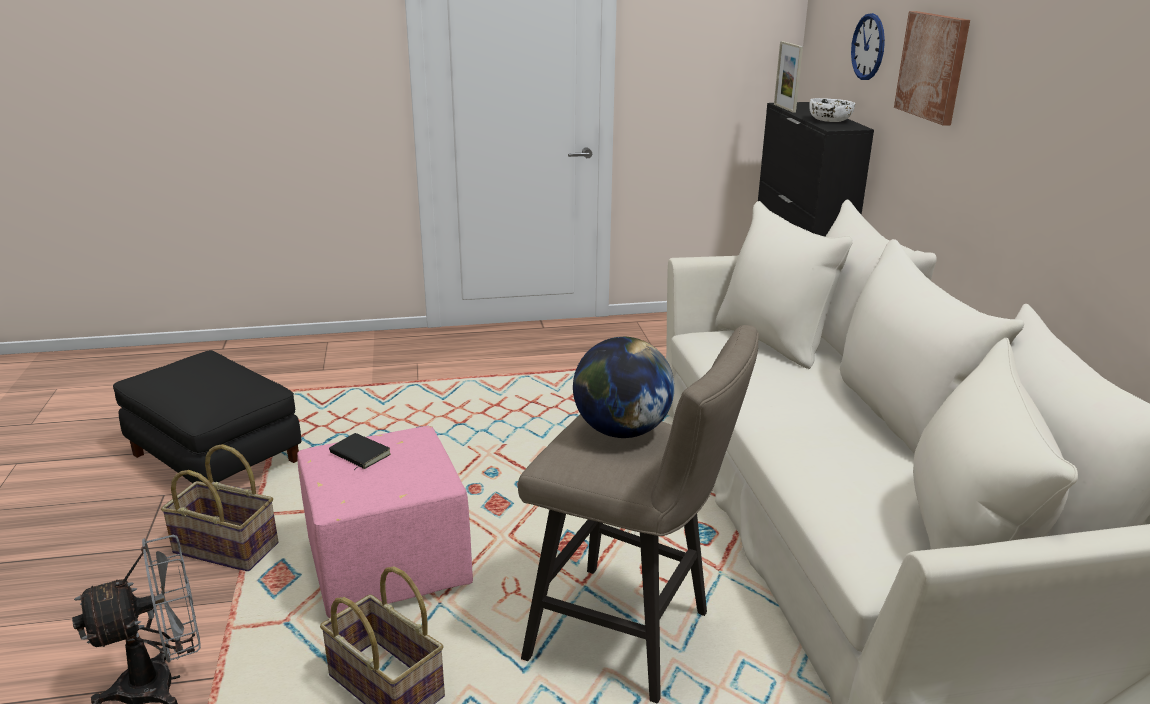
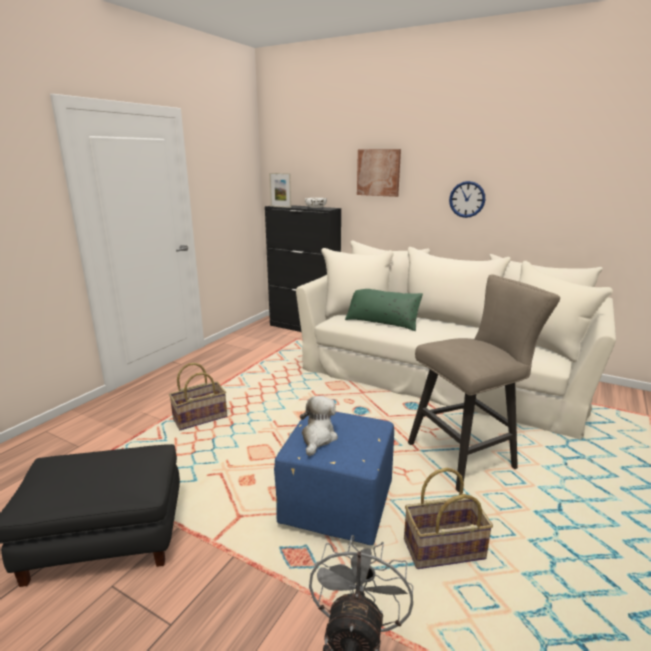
camera: 50 degrees left, 5 degrees down
basket [161,444,279,571] -> basket moved to [169,363,227,430]
pink ottoman [297,426,473,618] -> blue ottoman [274,412,394,545]
black book [329,433,391,470] -> plush toy [300,396,338,456]
globe [573,337,675,438] -> none
wall clock [851,13,885,80] -> wall clock moved to [449,181,485,218]
none -> green pillow [345,289,423,331]

